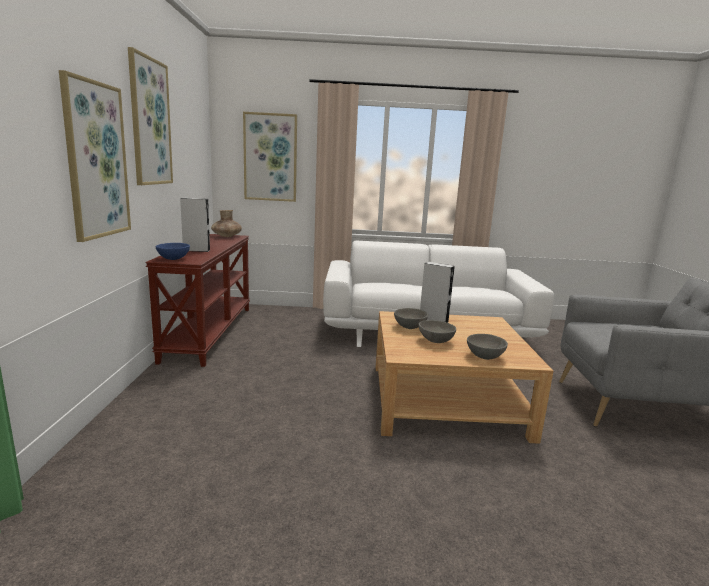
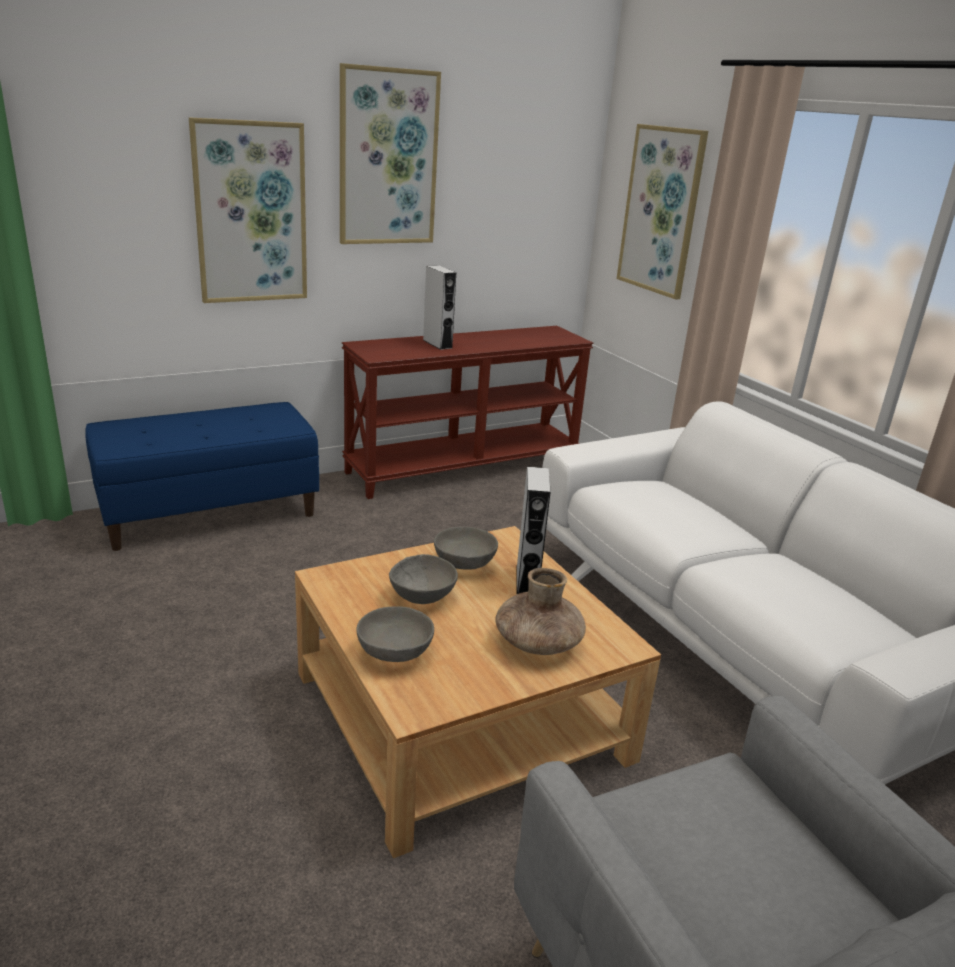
camera: 60 degrees right, 10 degrees up
blue bowl [156,243,190,260] -> none
brown vase [211,210,242,237] -> brown vase moved to [495,568,586,655]
none -> blue bench [85,402,319,551]

